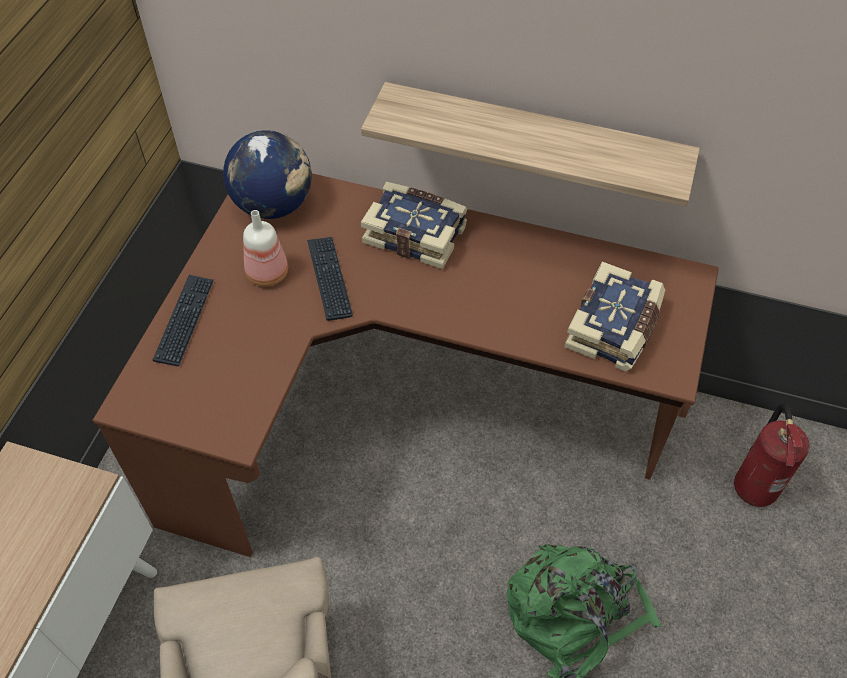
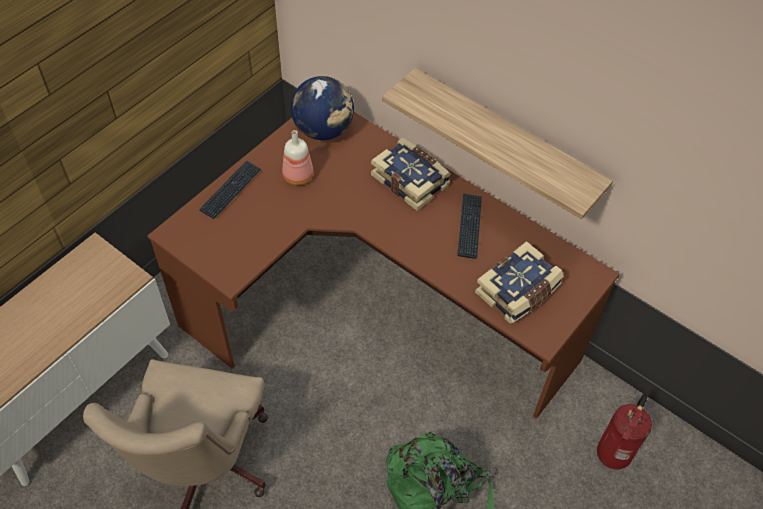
camera: 20 degrees right, 0 degrees up
keyboard [307,237,353,321] -> keyboard moved to [457,193,482,259]

